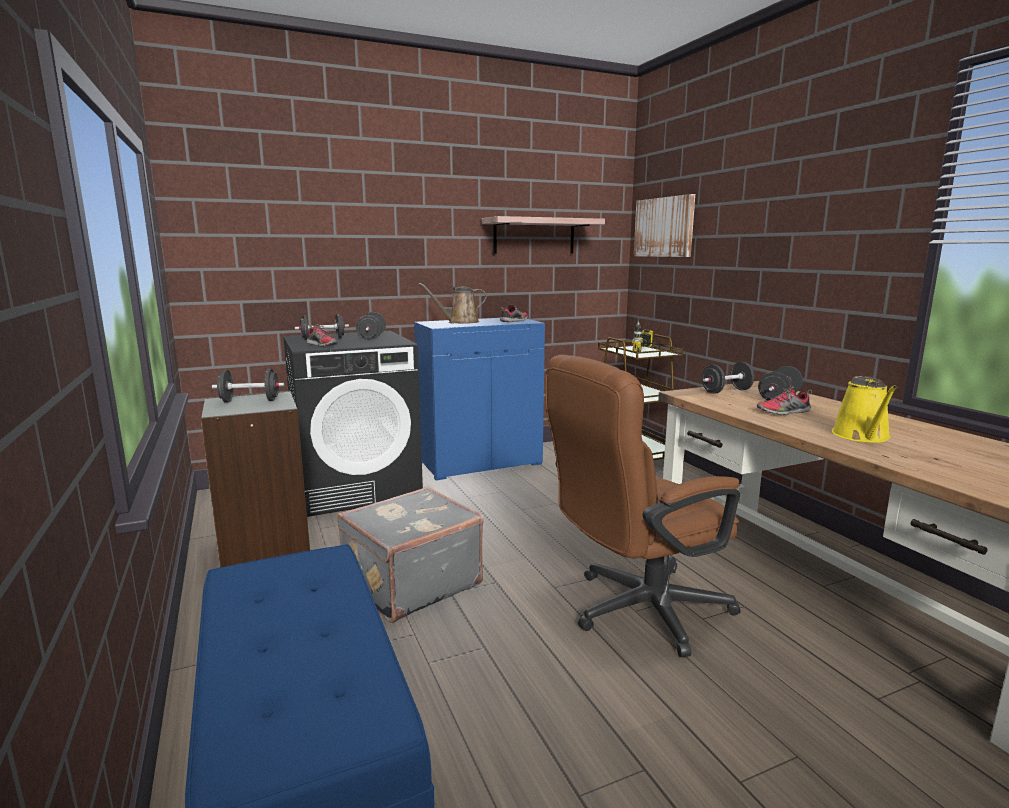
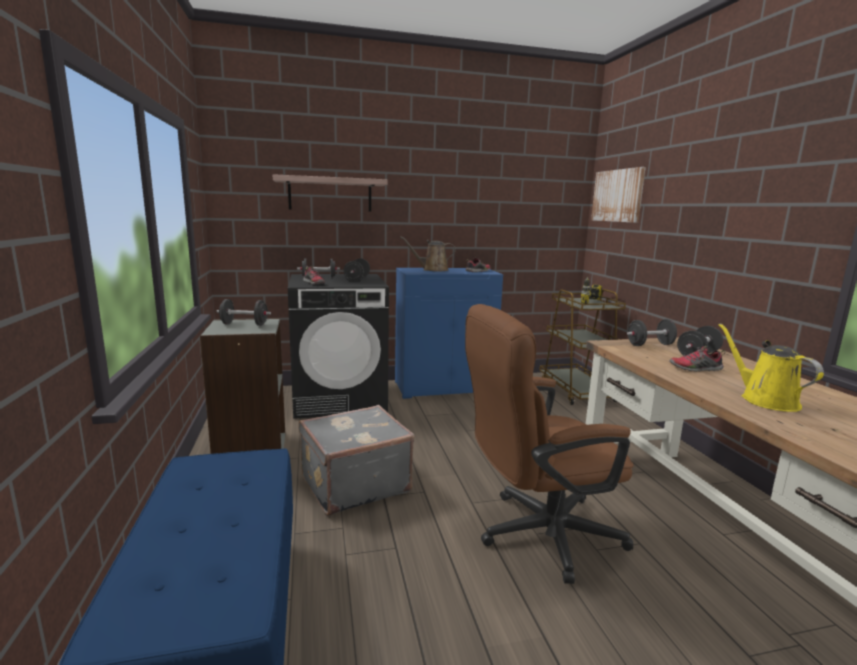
camera: 10 degrees right, 0 degrees up
shelf [482,216,605,254] -> shelf moved to [273,174,388,212]
yellow watering can [832,376,897,443] -> yellow watering can turned 135 degrees clockwise [719,323,824,412]

